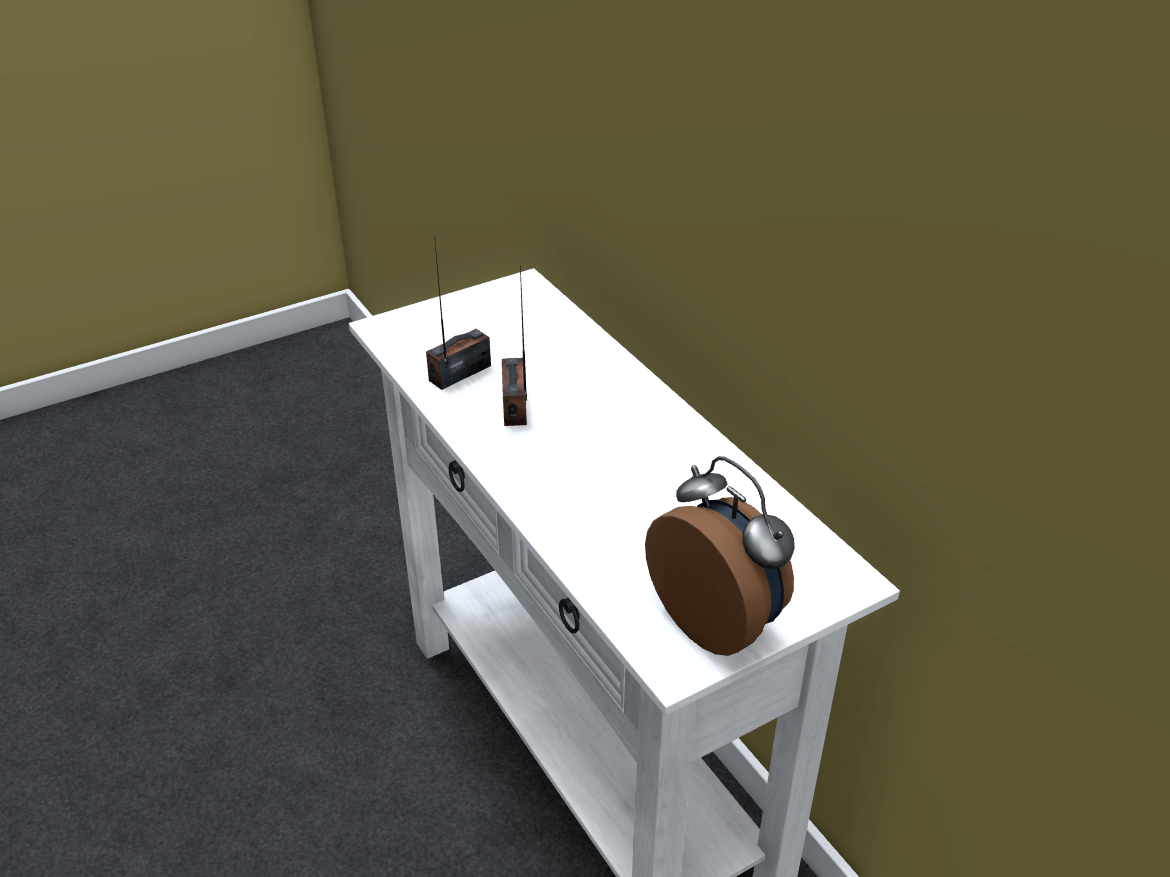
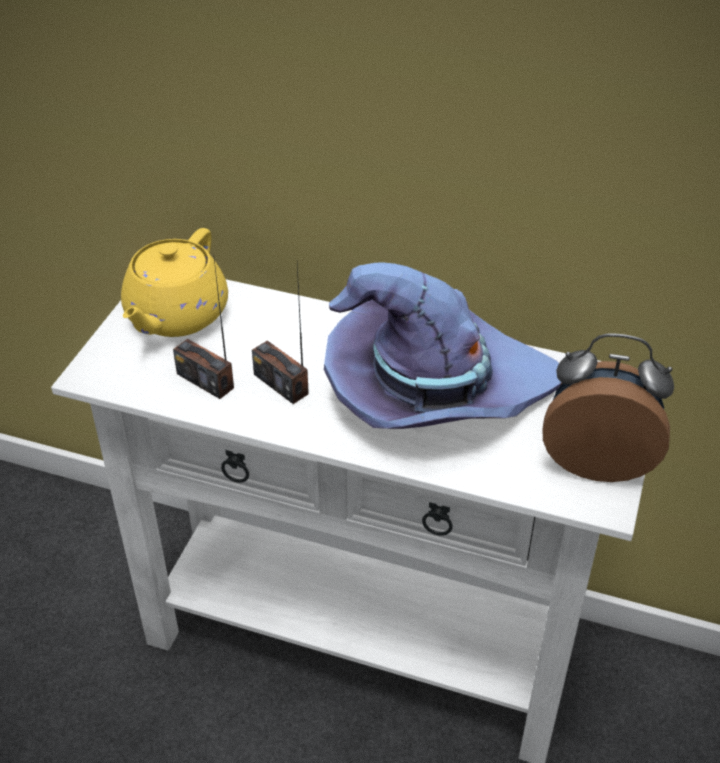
camera: 40 degrees left, 5 degrees up
radio [426,235,491,390] -> radio turned 60 degrees counterclockwise [173,260,234,399]
none -> yellow teapot [121,228,228,337]
none -> purple hat [324,262,561,429]

